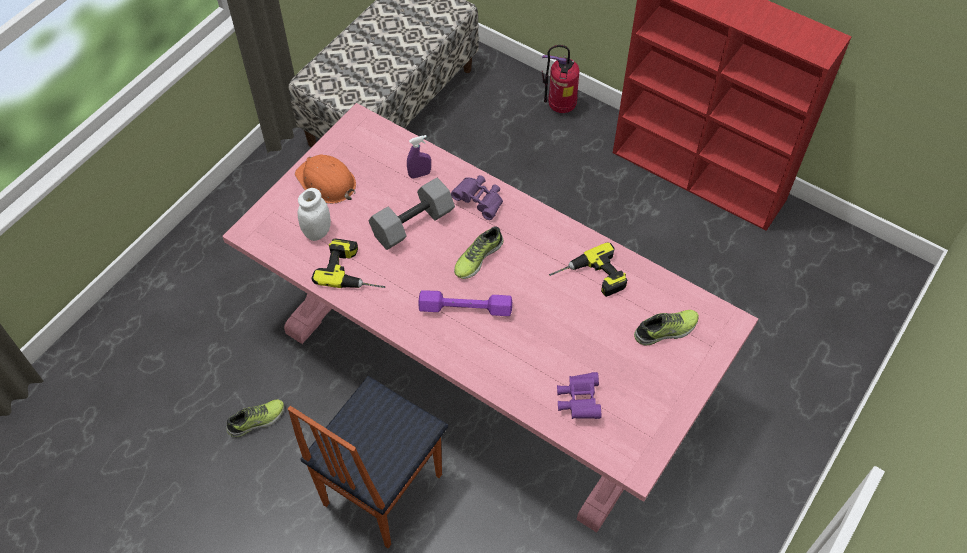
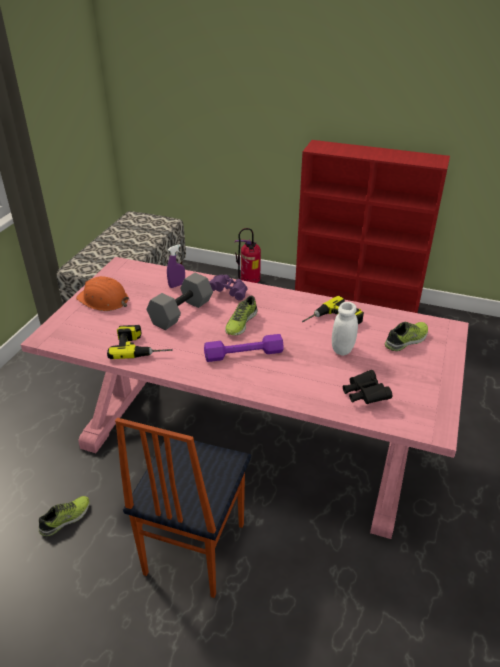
camera: 15 degrees left, 20 degrees down
white jar [298,188,331,241] -> white jar moved to [332,302,358,356]
purple binoculars [557,372,602,419] -> black binoculars [343,370,392,404]

